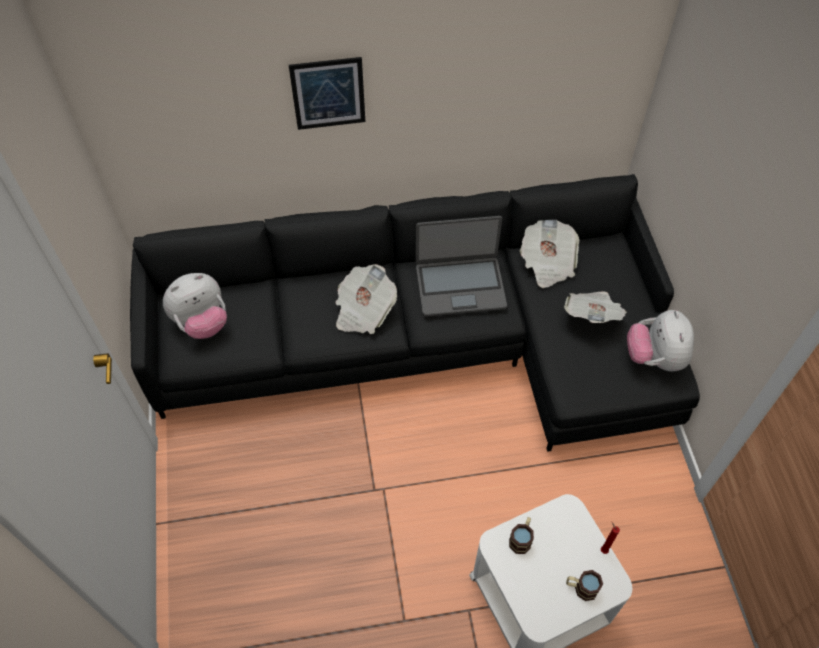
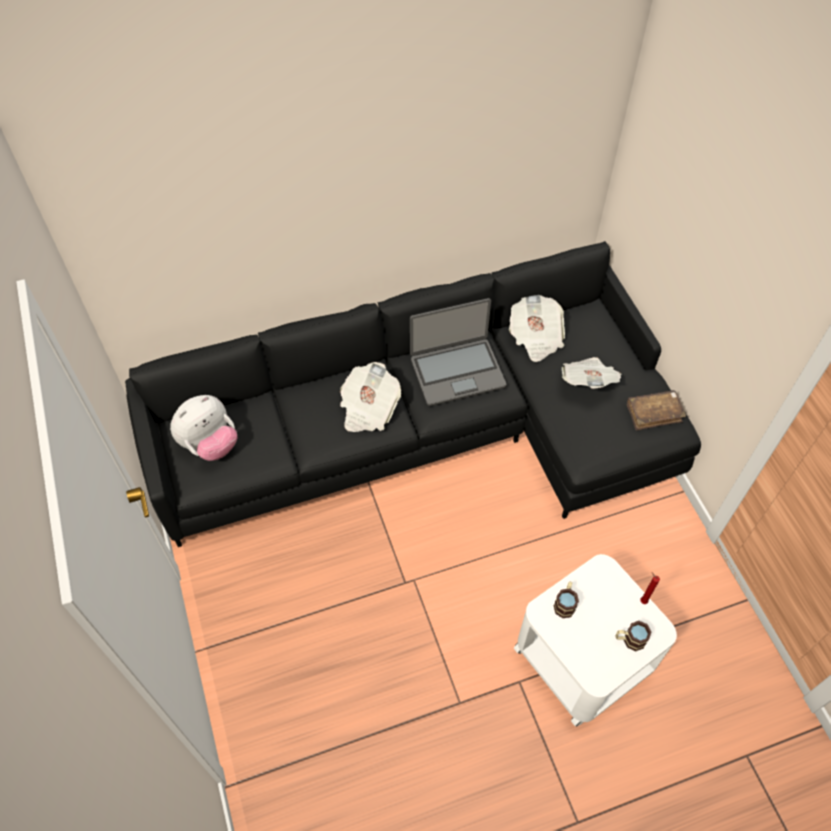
camera: 10 degrees left, 0 degrees up
picture [289,57,365,130] -> none
plush toy [627,310,694,372] -> brown book [627,390,686,431]

